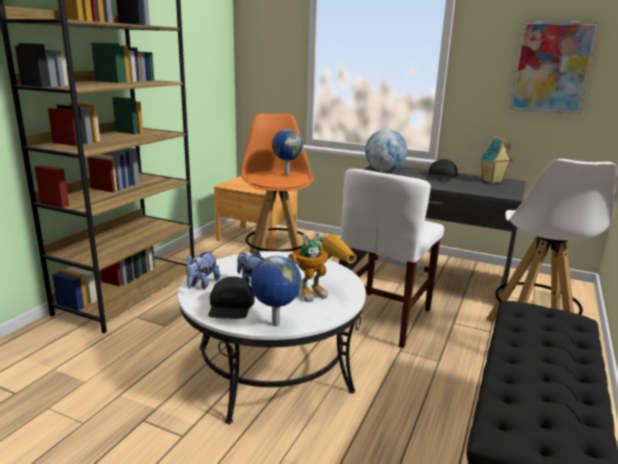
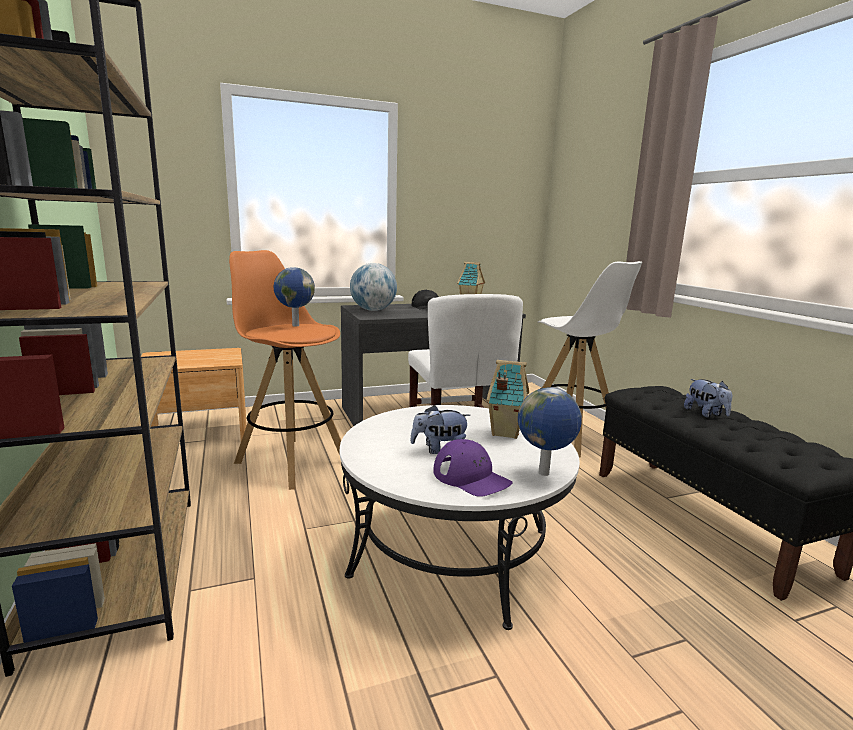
camera: 45 degrees left, 5 degrees down
plush toy [186,251,220,289] -> plush toy moved to [684,379,732,418]
black cap [208,276,255,319] -> purple cap [433,439,513,497]
toy robot [288,232,356,302] -> toy house [486,360,529,439]
picture [509,21,599,114] -> none

